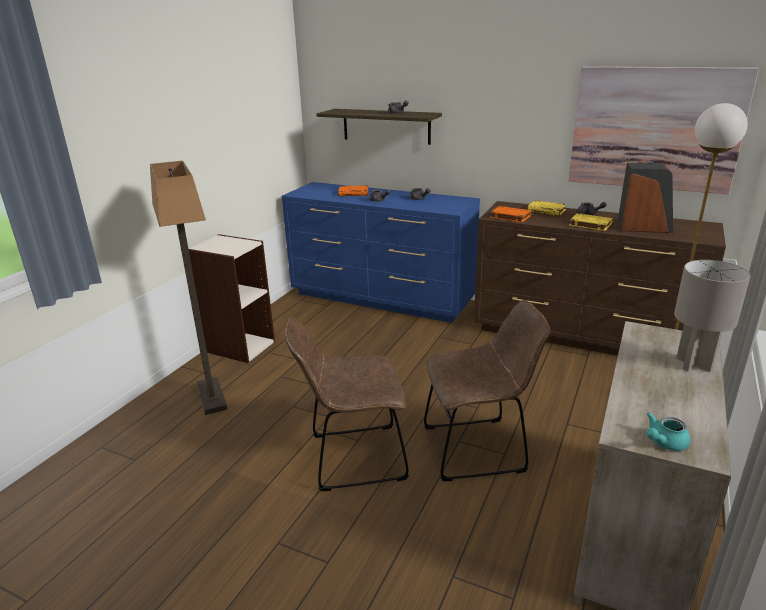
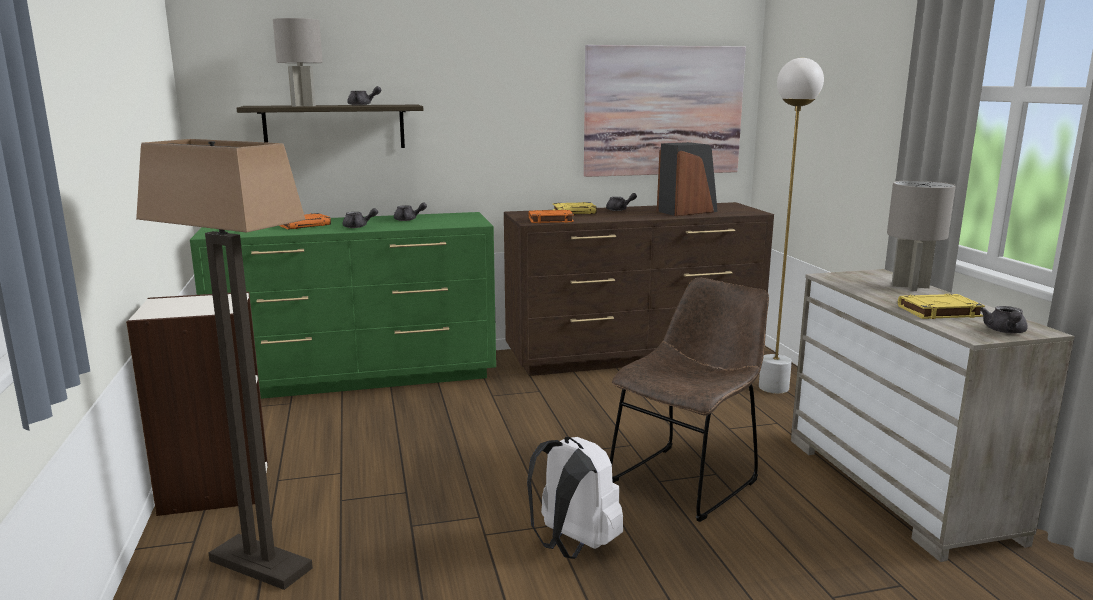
camera: 40 degrees left, 10 degrees down
blue dresser [282,182,480,323] -> green dresser [190,212,496,399]
brown chair [285,317,409,491] -> white backpack [527,437,623,559]
yellow book [569,213,613,231] -> yellow book moved to [898,294,985,319]
turquoise teapot [646,412,691,451] -> grey teapot [980,306,1028,334]
none -> grey table lamp [273,18,323,107]

